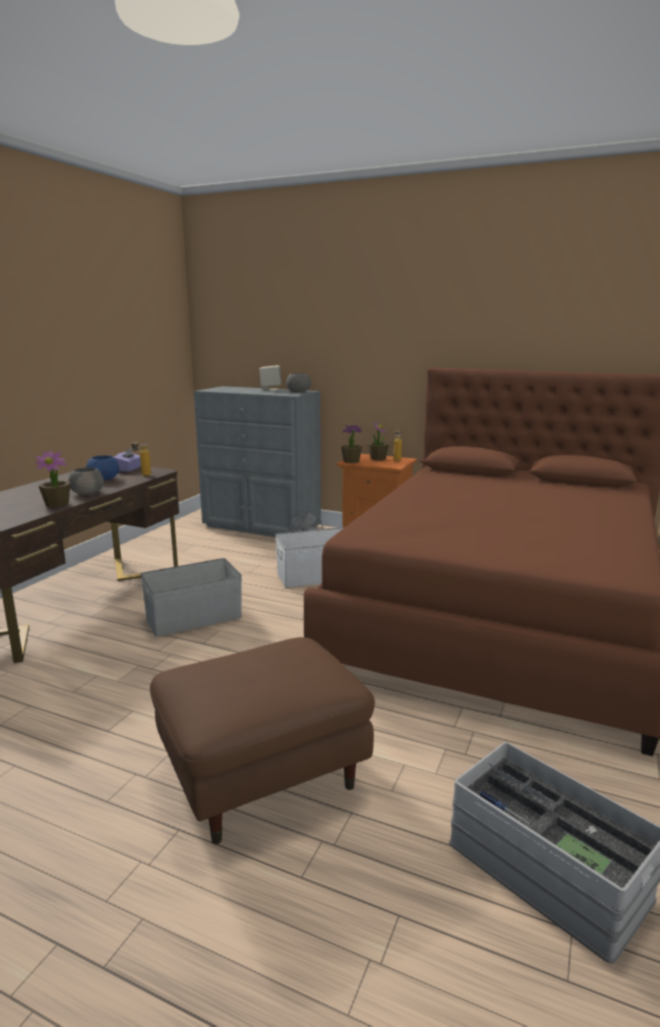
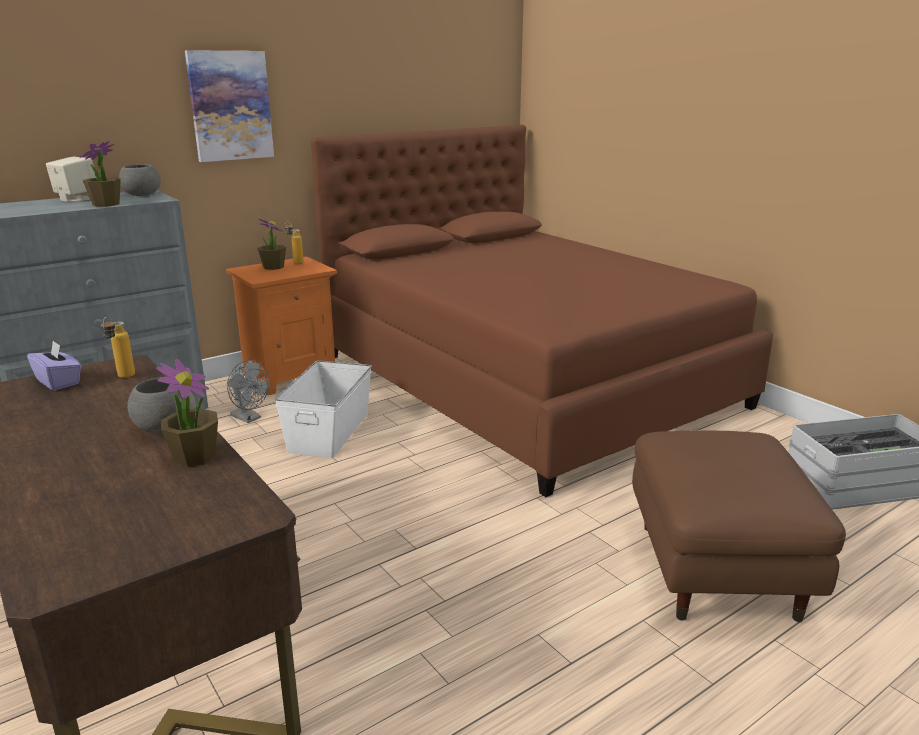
camera: 60 degrees left, 5 degrees up
blue bowl [86,455,119,481] -> none
grey storage box [141,558,242,637] -> none
potted plant [341,425,362,463] -> potted plant moved to [79,141,121,207]
none -> picture [185,50,274,162]

